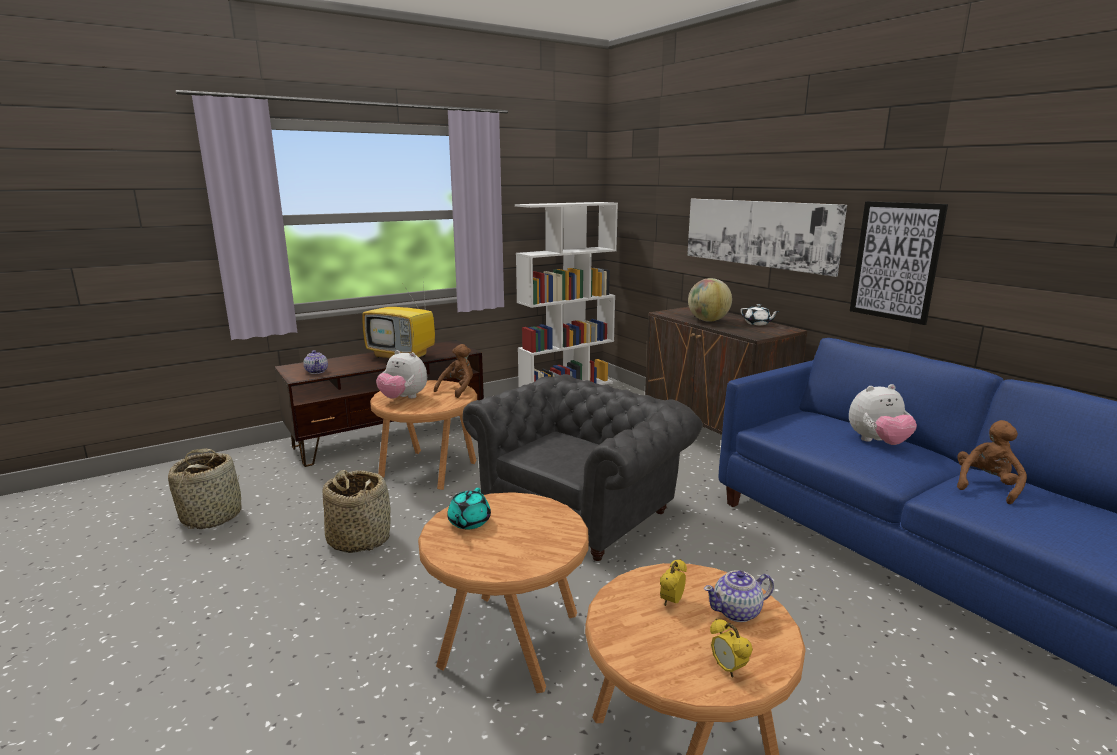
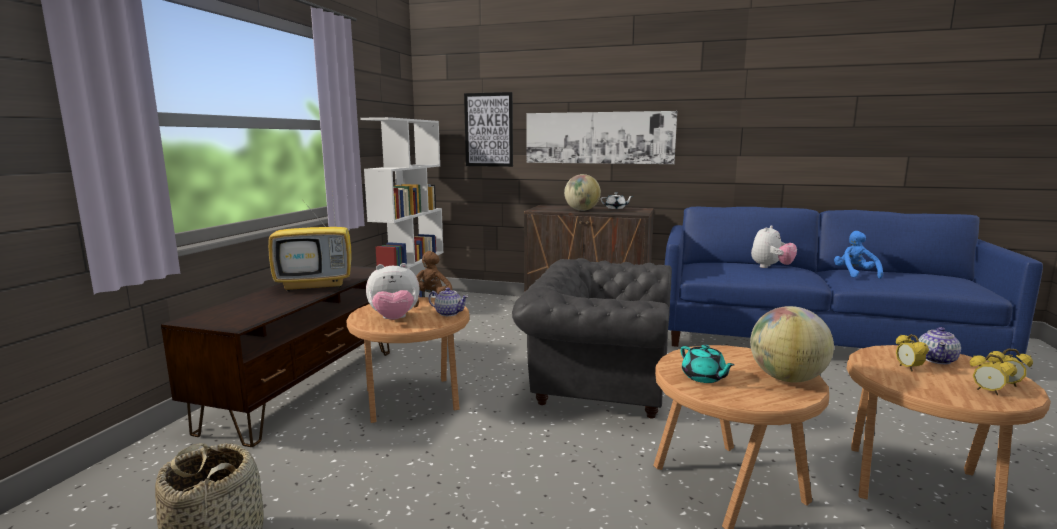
camera: 40 degrees left, 5 degrees down
teapot [303,350,328,374] -> teapot moved to [429,288,469,316]
basket [323,470,390,553] -> none
grey armchair [463,374,703,561] -> grey armchair turned 75 degrees counterclockwise [512,258,672,418]
picture [850,201,948,325] -> picture moved to [464,92,513,167]
brown plush toy [957,420,1027,504] -> blue plush toy [834,231,883,279]
none -> globe [750,306,834,382]
none -> alarm clock [970,354,1017,395]

